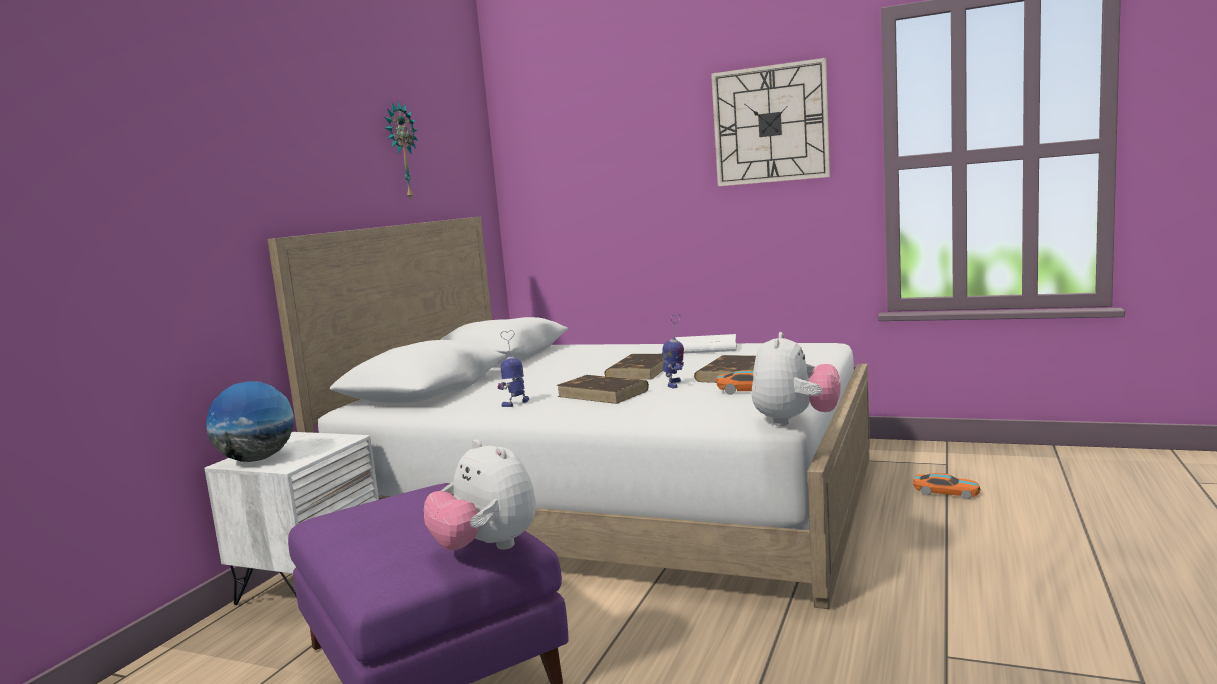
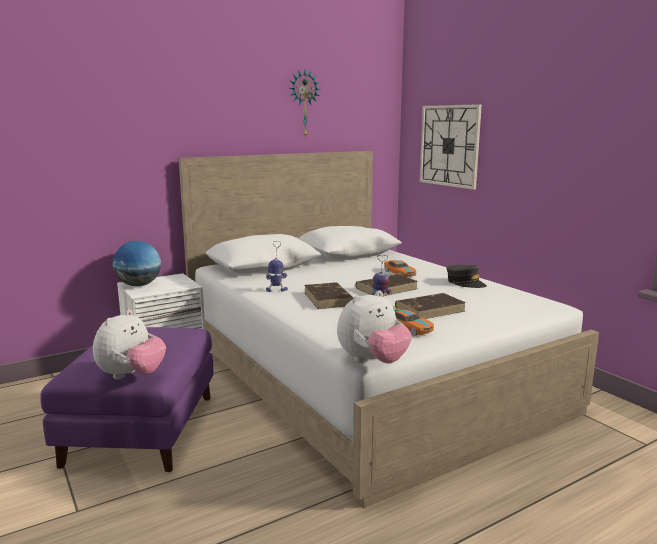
camera: 35 degrees right, 5 degrees up
plush toy [424,439,536,551] -> plush toy turned 150 degrees counterclockwise [93,310,166,379]
white book [675,334,737,354] -> grey cap [446,265,487,288]
wall clock [711,58,830,186] -> wall clock moved to [420,104,482,190]
toy car [913,473,981,499] -> toy car moved to [384,260,416,277]

